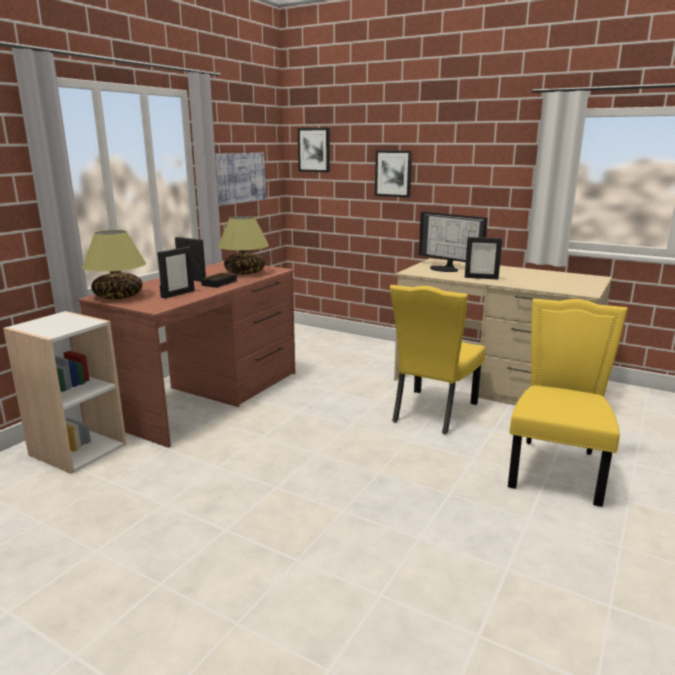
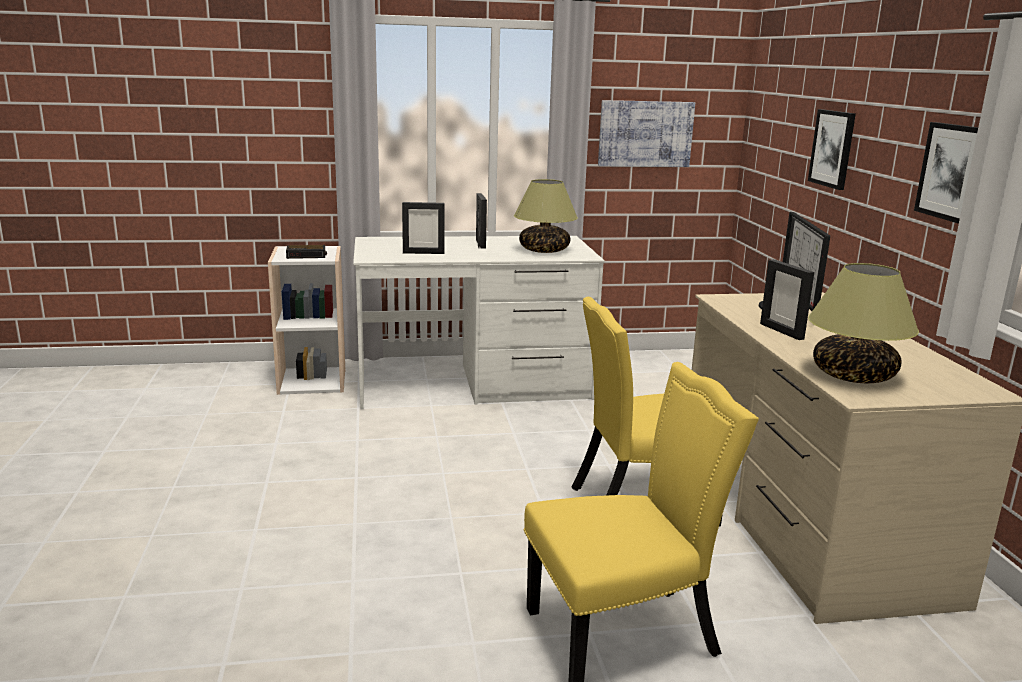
camera: 50 degrees right, 0 degrees up
brown desk [78,261,295,448] -> white desk [353,236,605,409]
table lamp [82,230,146,299] -> table lamp moved to [808,263,919,383]
alarm clock [201,273,237,288] -> alarm clock moved to [286,245,327,259]
picture [298,128,330,172] -> picture moved to [914,122,978,224]

